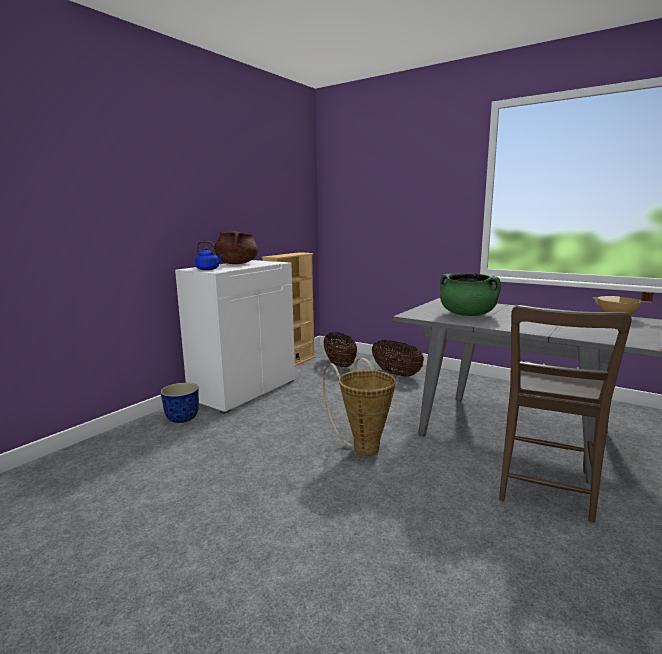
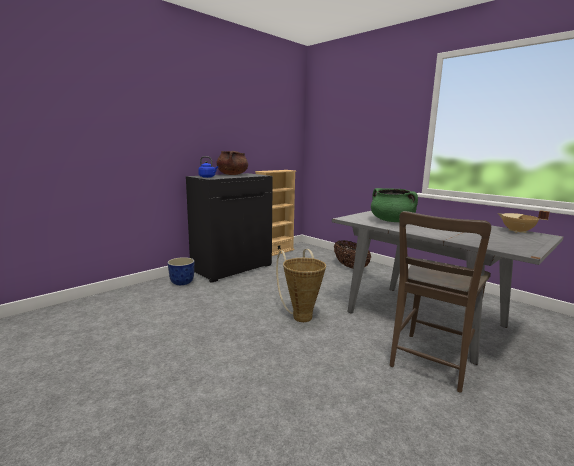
camera: 10 degrees right, 0 degrees up
white cabinet [175,260,295,414] -> black cabinet [186,173,273,283]
basket [323,332,357,367] -> none

